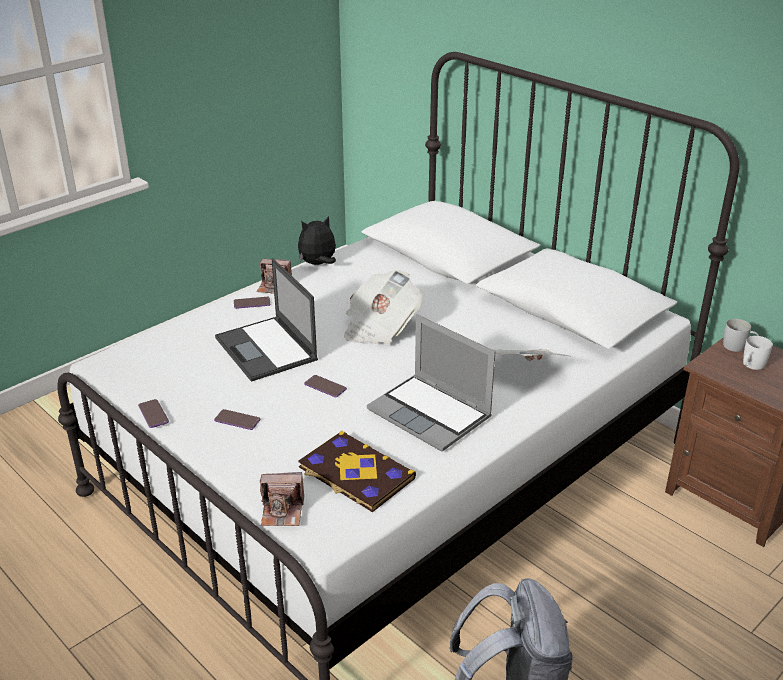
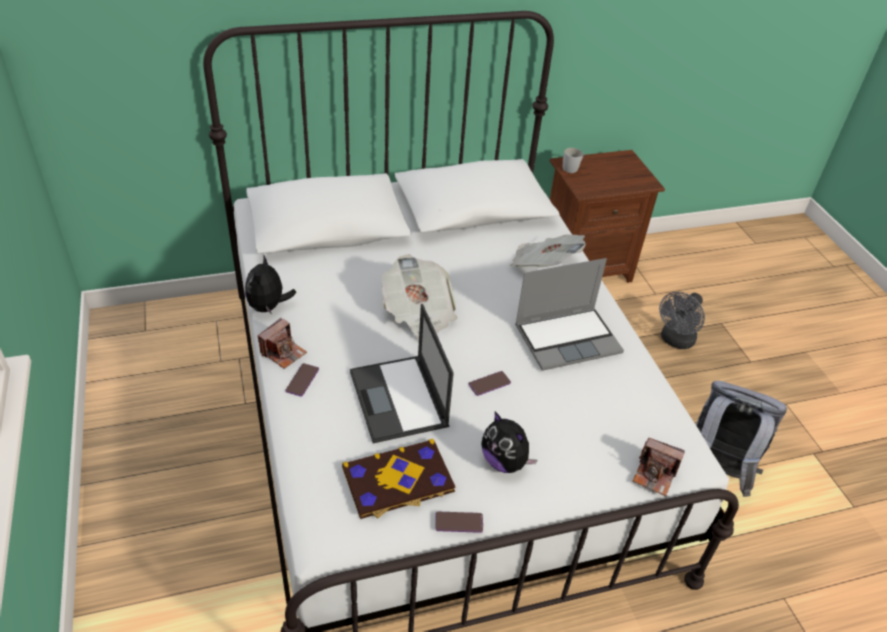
camera: 65 degrees left, 10 degrees up
phone [214,409,260,430] -> plush toy [481,412,537,473]
laptop [215,258,318,382] -> laptop turned 75 degrees clockwise [350,304,454,443]
camera [260,472,304,526] -> camera turned 90 degrees clockwise [633,438,685,496]
book [298,431,416,512] -> book moved to [342,439,456,519]
white mug [743,336,772,370] -> none
none -> grey fan [659,292,705,349]

